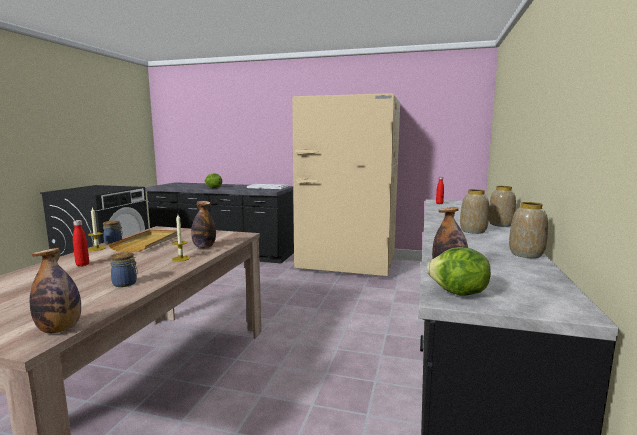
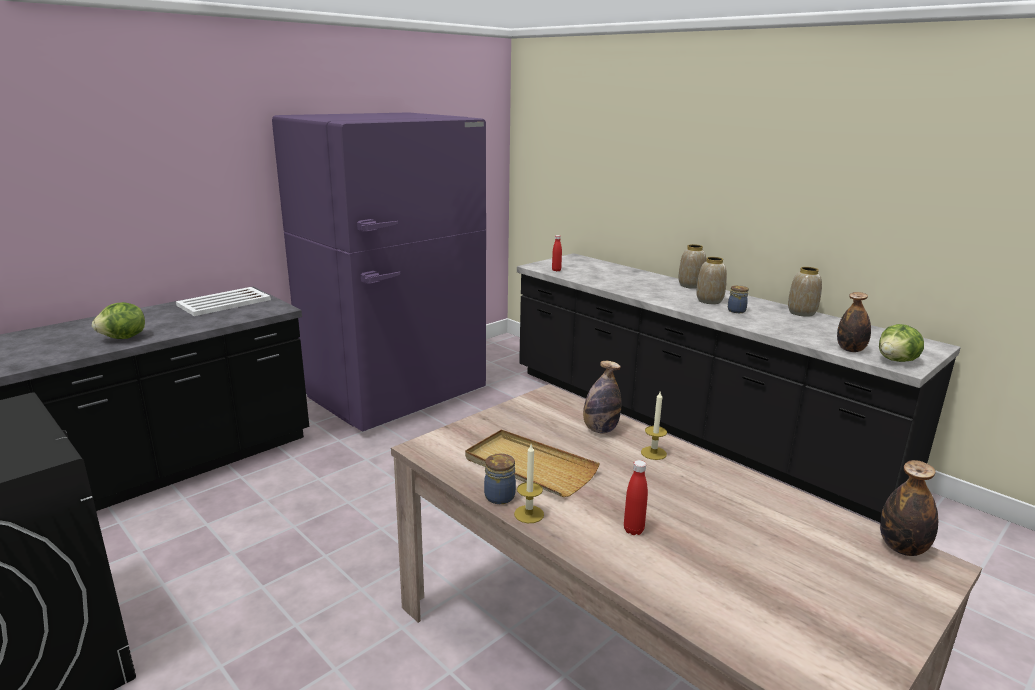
camera: 60 degrees left, 10 degrees up
jar [110,252,138,287] -> jar moved to [728,285,749,313]
beige fridge [292,93,400,276] -> purple fridge [272,112,486,432]

